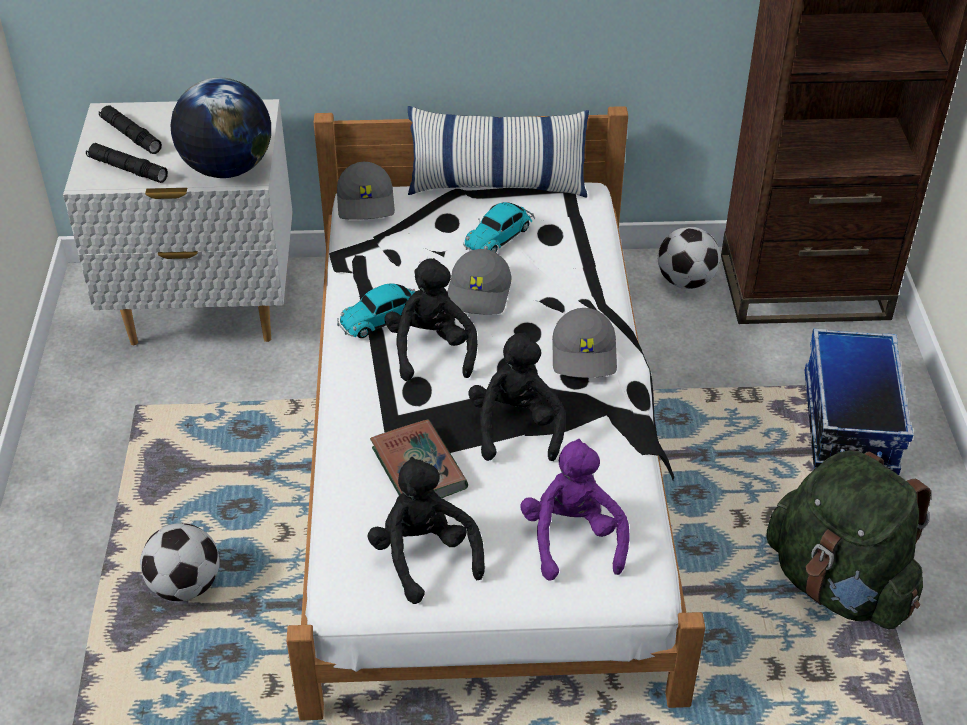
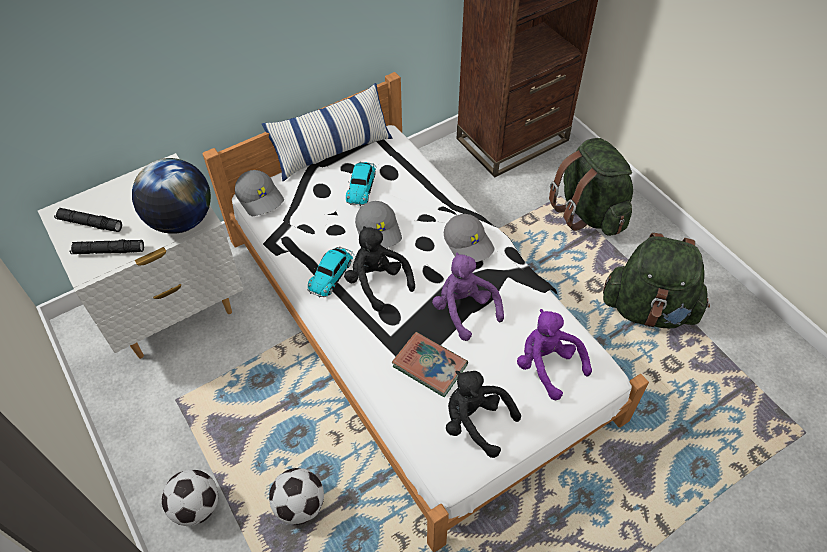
camera: 30 degrees left, 10 degrees up
black plush toy [468,332,565,461] -> purple plush toy [432,253,504,341]
football [658,227,721,289] -> football moved to [162,469,218,526]
storage box [805,328,913,475] -> green backpack [549,138,633,236]

